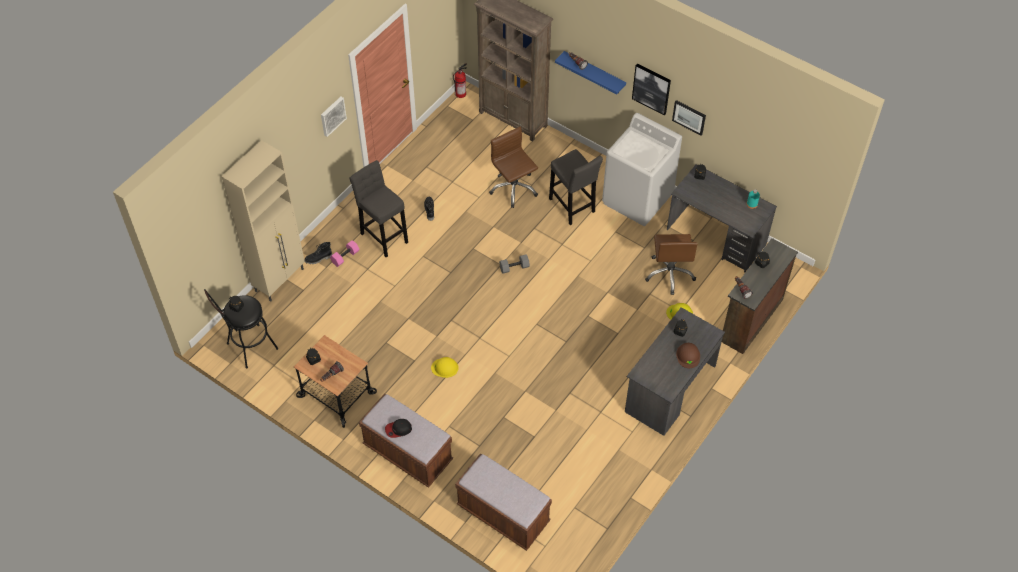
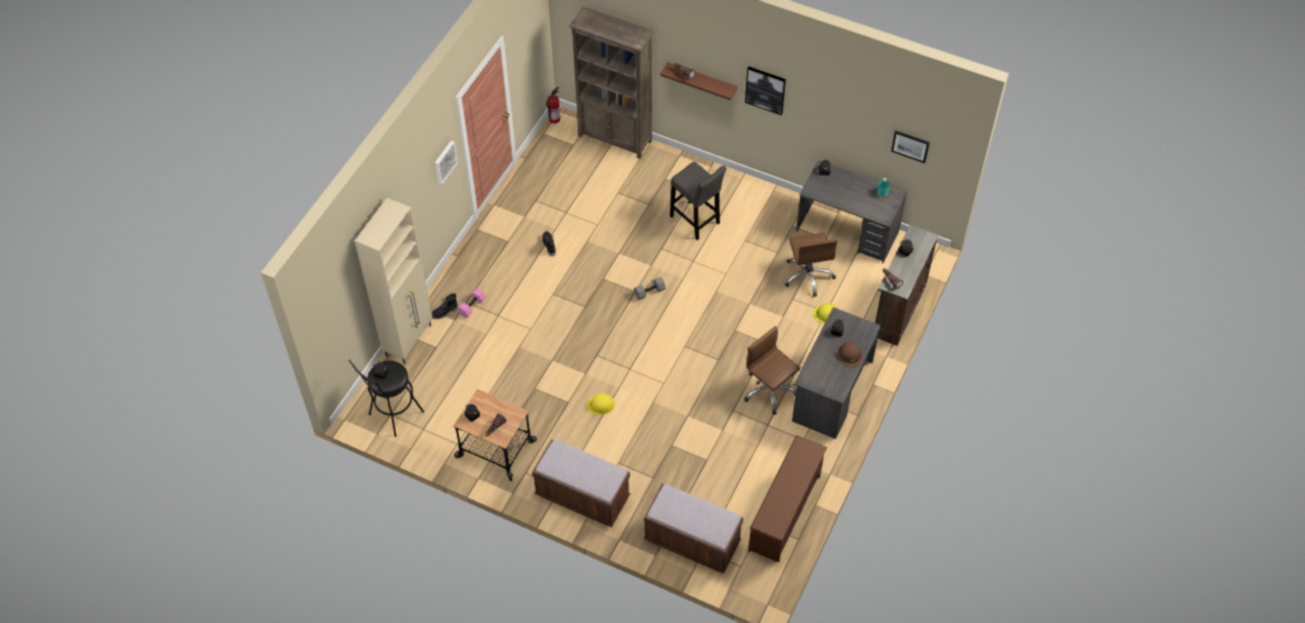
camera: 10 degrees left, 0 degrees up
grey stool [350,160,408,257] -> none
cap [385,419,412,438] -> none
brown office chair [489,127,538,208] -> brown office chair moved to [744,326,800,415]
blue shelf [555,51,626,94] -> brown shelf [660,62,738,100]
white washing machine [602,113,682,226] -> none
picture [672,100,706,136] -> picture moved to [891,130,930,163]
none -> brown shoe rack [748,435,828,563]

